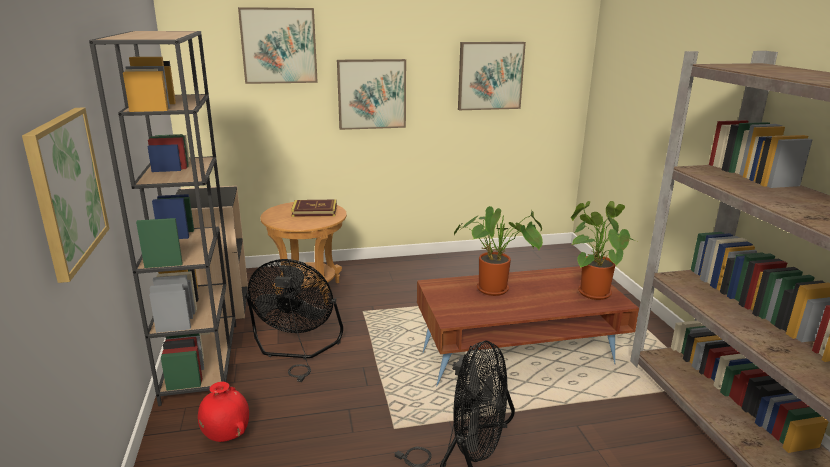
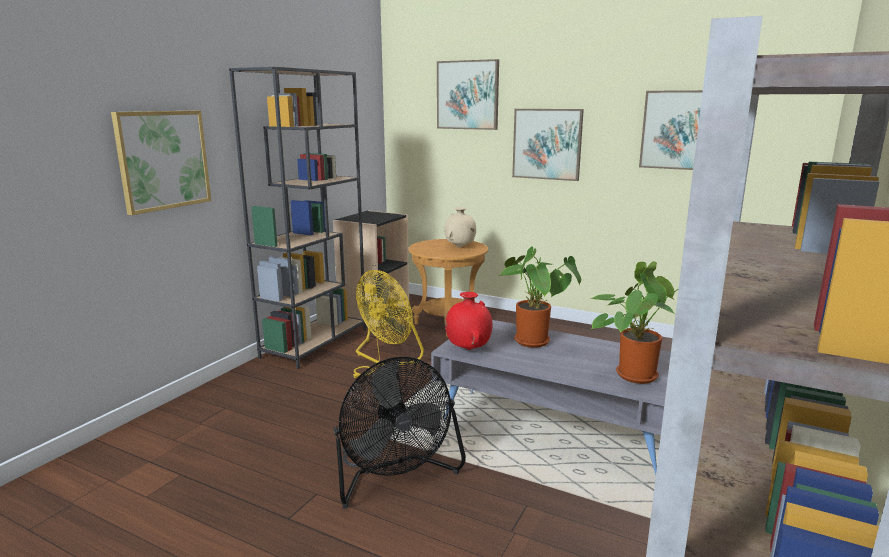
camera: 40 degrees right, 5 degrees down
red vase [198,382,249,442] -> red vase moved to [445,292,493,350]
black fan [244,259,343,382] -> yellow fan [352,270,424,378]
book [291,200,337,217] -> beige vase [444,207,476,247]
brown coffee table [417,266,639,387] -> grey coffee table [431,320,671,475]

